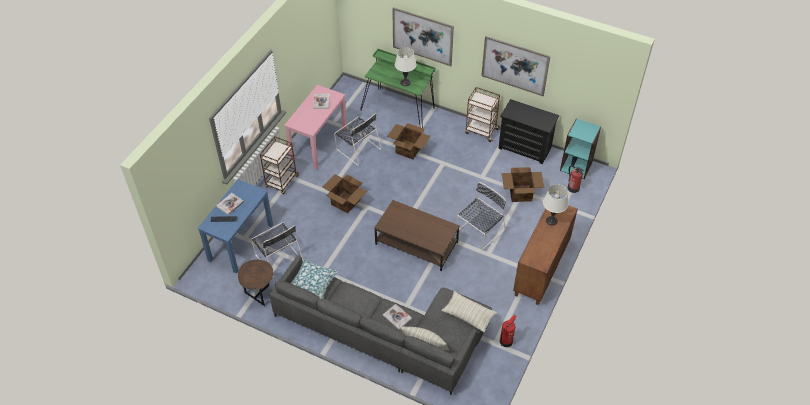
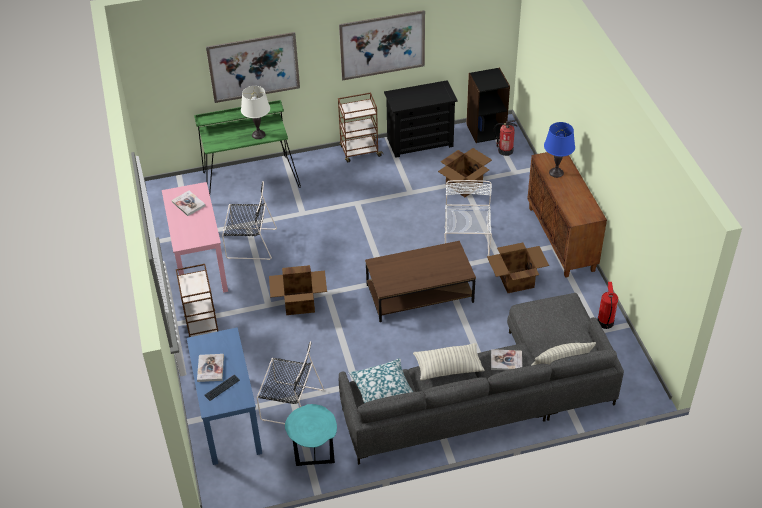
camera: 40 degrees left, 5 degrees down
brown side table [238,259,273,306] -> turquoise side table [285,404,337,466]
cardboard box [387,123,430,159] -> cardboard box moved to [487,243,549,293]
pillow [441,291,497,332] -> pillow moved to [413,343,484,380]
black chair [457,182,506,249] -> white chair [445,180,492,256]
white table lamp [543,184,568,226] -> blue table lamp [544,122,575,178]
turquoise bookcase [560,118,601,179] -> black bookcase [466,67,510,143]

